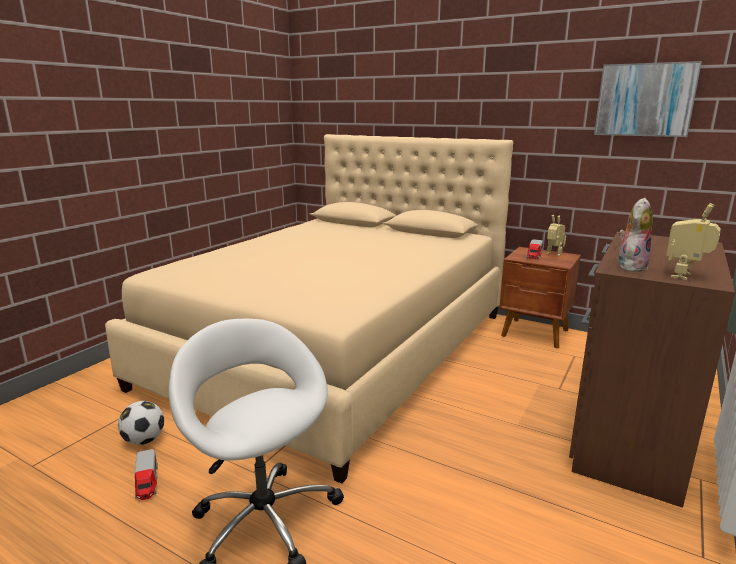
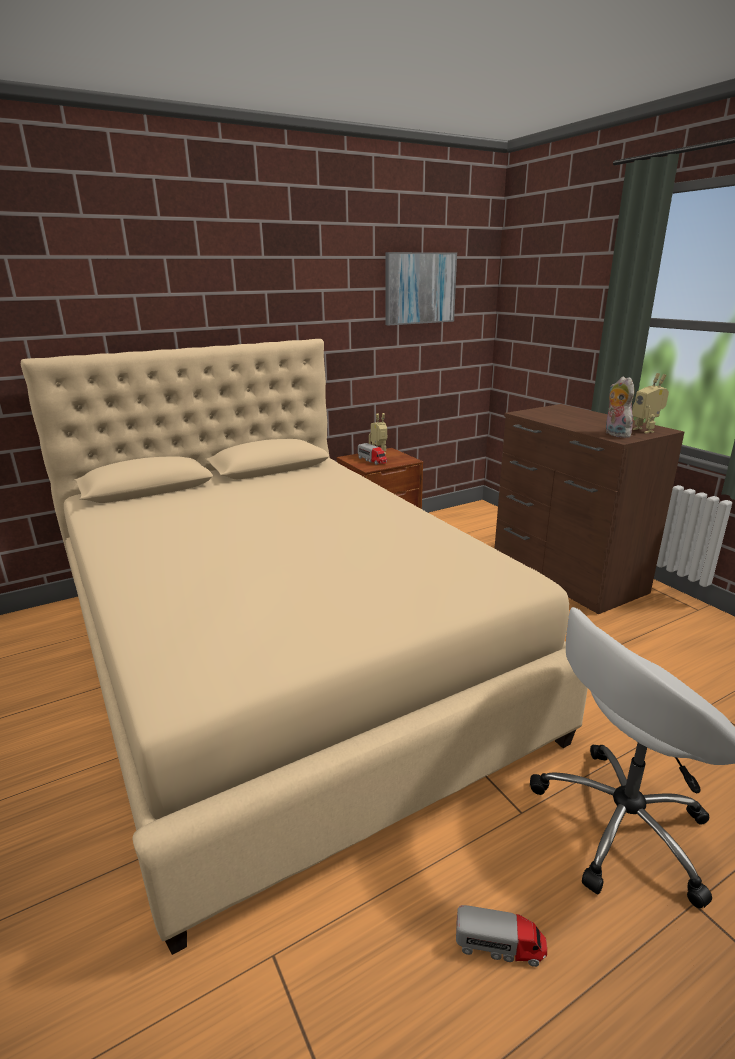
camera: 60 degrees left, 5 degrees up
football [118,401,164,445] -> none

